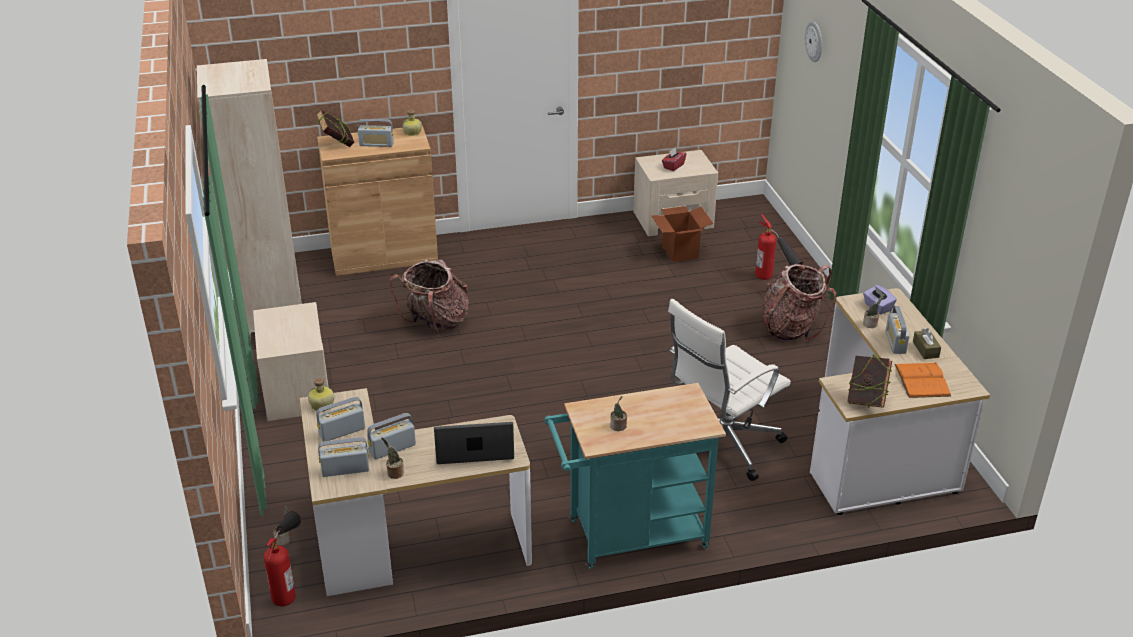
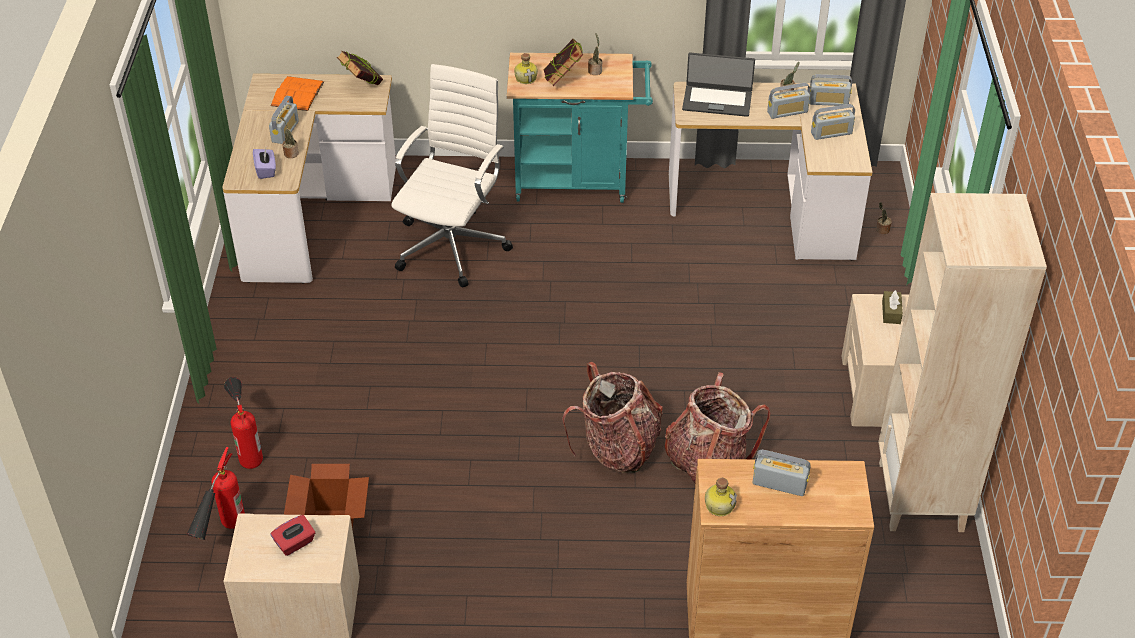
camera: 165 degrees left, 10 degrees up
fire extinguisher [264,511,301,606] -> fire extinguisher moved to [186,447,245,540]
bottle [308,378,334,411] -> bottle moved to [514,53,538,84]
book [316,110,354,147] -> book moved to [544,39,583,86]
white office chair [668,299,791,481] -> white office chair turned 45 degrees counterclockwise [391,64,513,287]
backpack [762,264,836,341] -> backpack moved to [562,362,663,473]
wall clock [805,21,822,62] -> none
brown tissue box [913,328,941,359] -> brown tissue box moved to [882,290,903,324]

